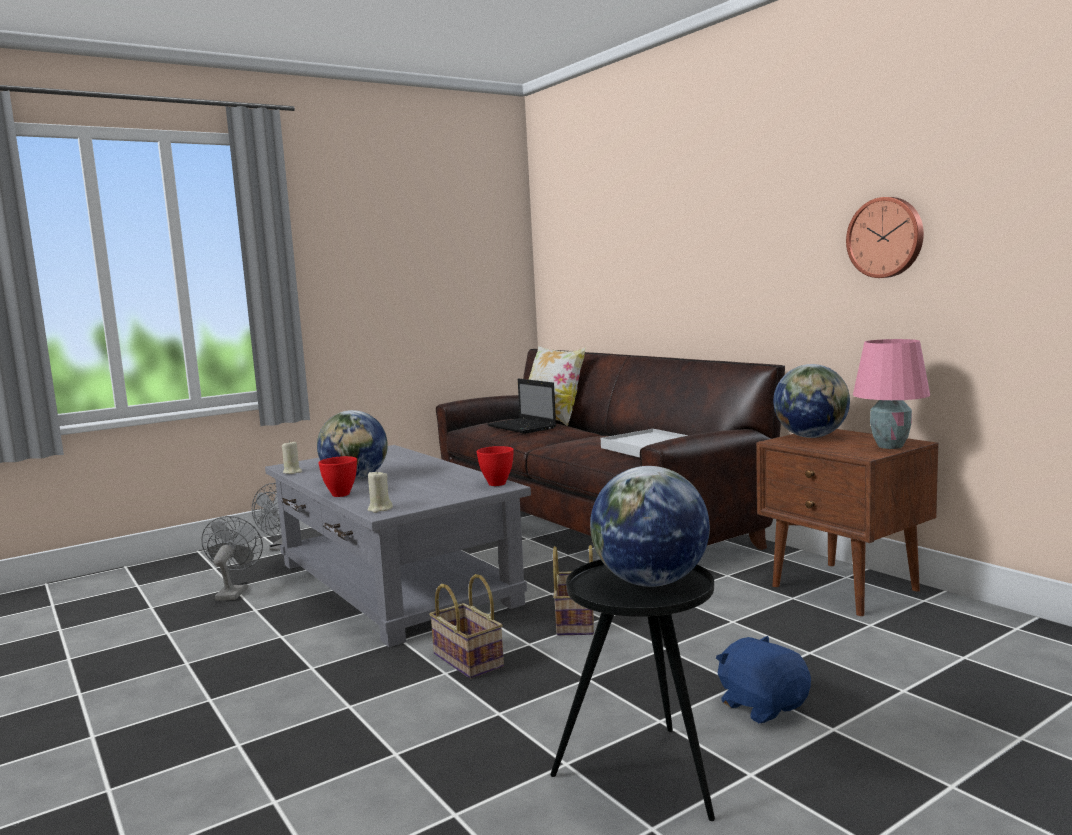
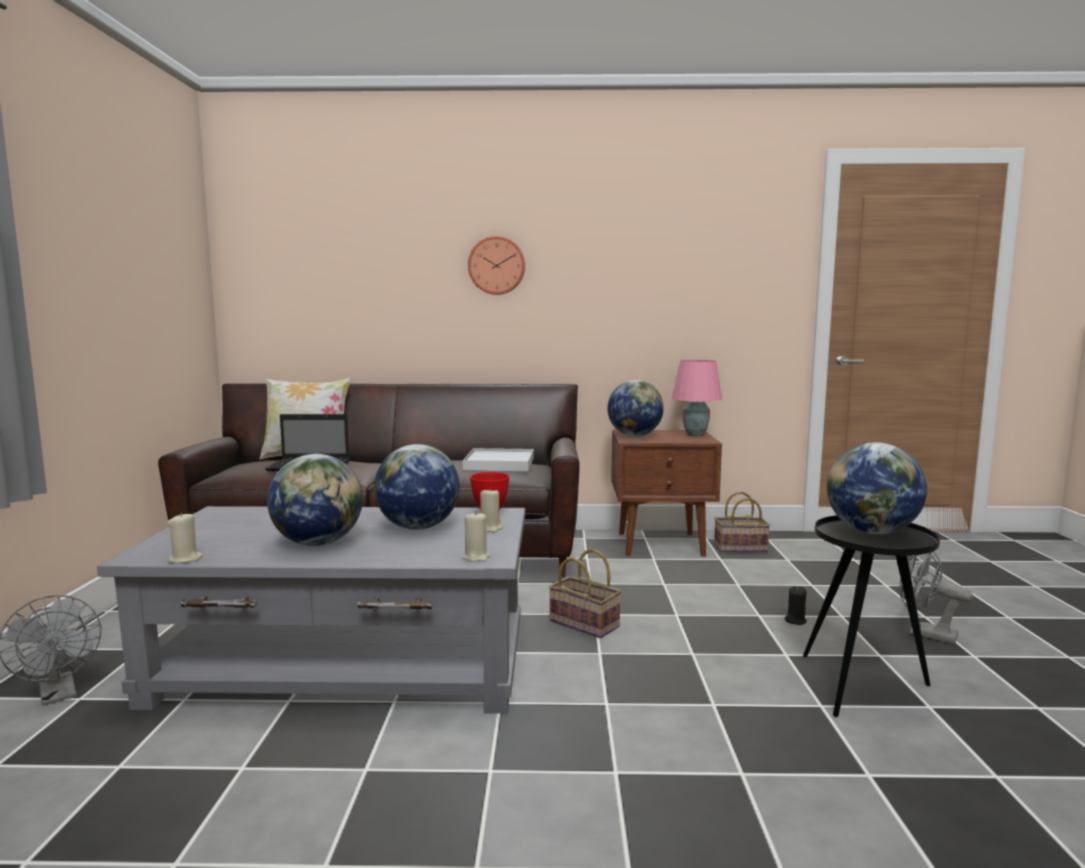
camera: 55 degrees left, 0 degrees up
grey fan [201,516,263,601] -> grey fan moved to [900,551,973,644]
red bowl [319,456,357,497] -> none
basket [429,574,504,679] -> basket moved to [714,492,770,552]
blue plush toy [716,636,811,723] -> black candle [785,586,807,625]
wall clock [846,197,924,278] -> wall clock moved to [468,236,525,295]
none -> globe [374,444,460,530]
none -> beige candle [480,488,503,532]

